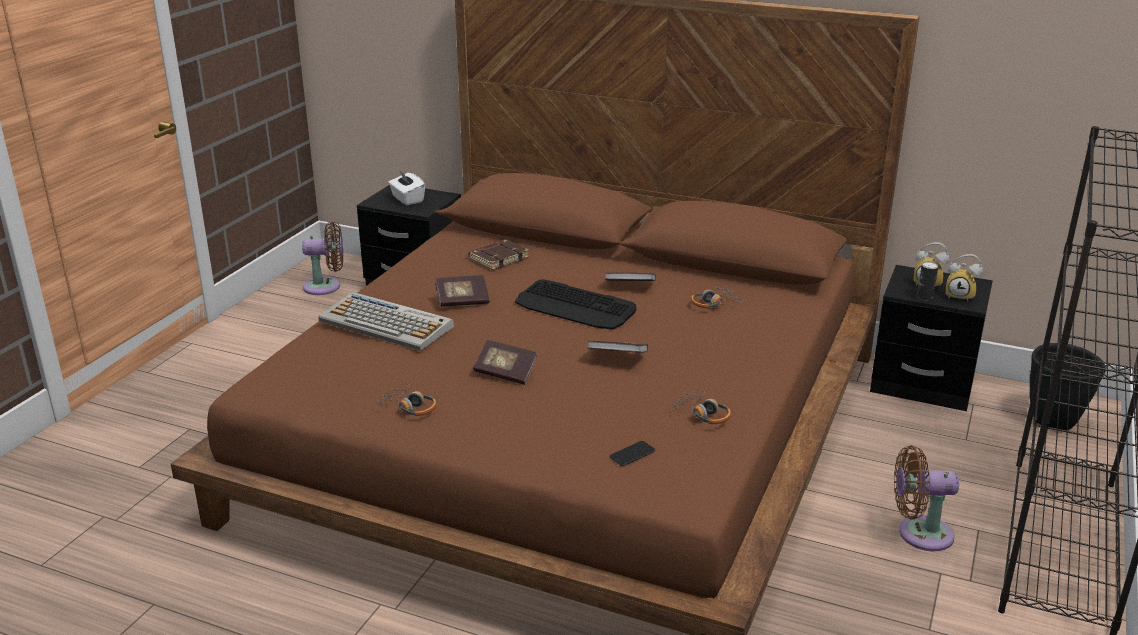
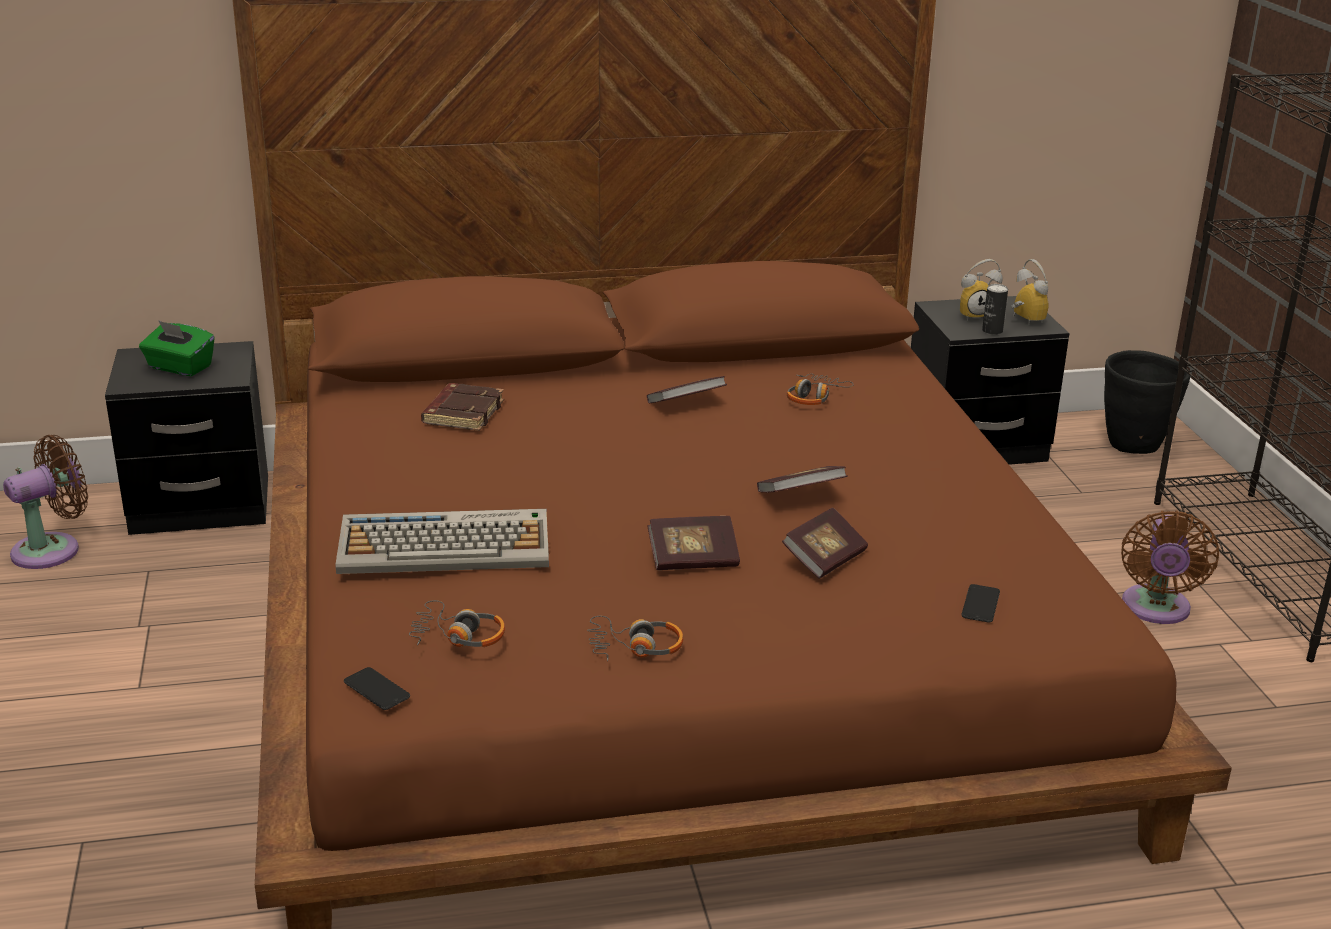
camera: 35 degrees left, 0 degrees up
white tissue box [388,170,425,206] -> green tissue box [139,320,215,376]
book [435,275,490,307] -> book moved to [782,507,868,579]
keyboard [515,279,636,330] -> none
headphones [672,389,731,424] -> headphones moved to [409,600,505,647]
brown fan [894,445,959,551] -> brown fan turned 45 degrees counterclockwise [1121,511,1219,624]
alarm clock [946,254,983,302] -> alarm clock turned 105 degrees counterclockwise [1011,259,1049,324]
none -> phone [344,667,410,710]

